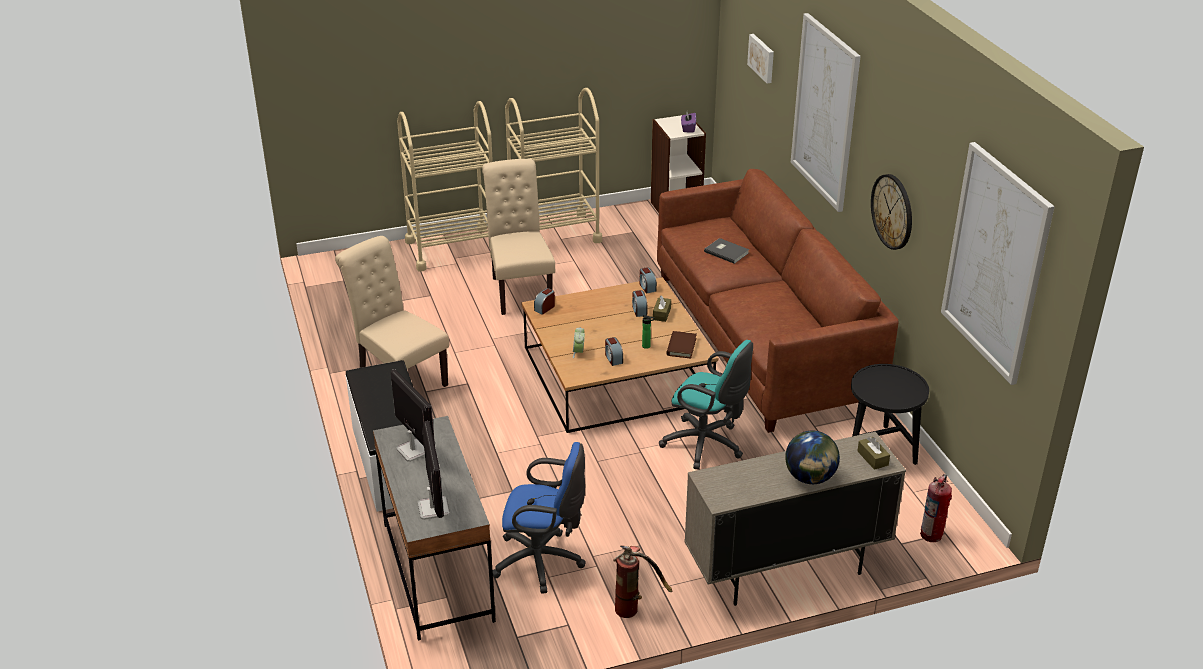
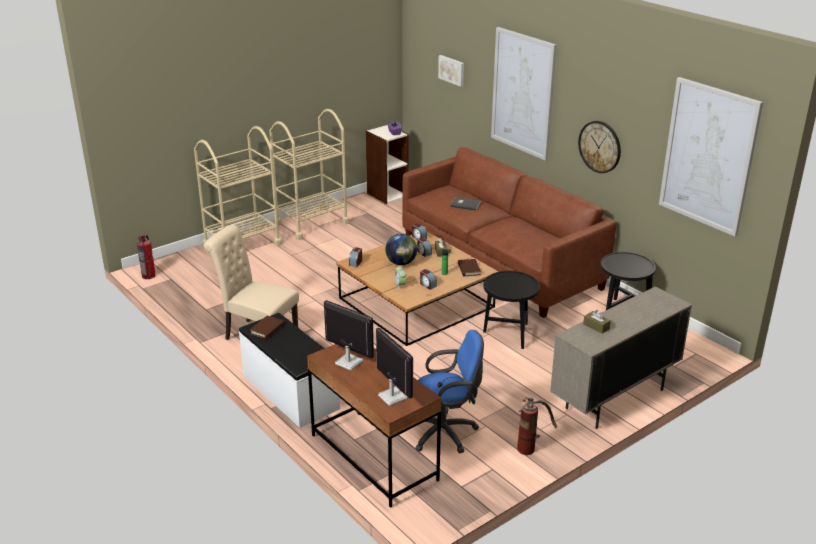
camera: 20 degrees left, 5 degrees down
grey desk [373,416,496,640] -> brown desk [307,344,441,508]
beige chair [482,159,555,315] -> none
turquoise office chair [659,340,753,470] -> black side table [483,271,540,349]
globe [785,431,840,484] -> globe moved to [385,234,417,265]
brown tissue box [857,437,890,470] -> brown tissue box moved to [583,310,611,333]
fire extinguisher [920,474,952,542] -> fire extinguisher moved to [137,235,155,279]
none -> brown book [250,316,284,339]

